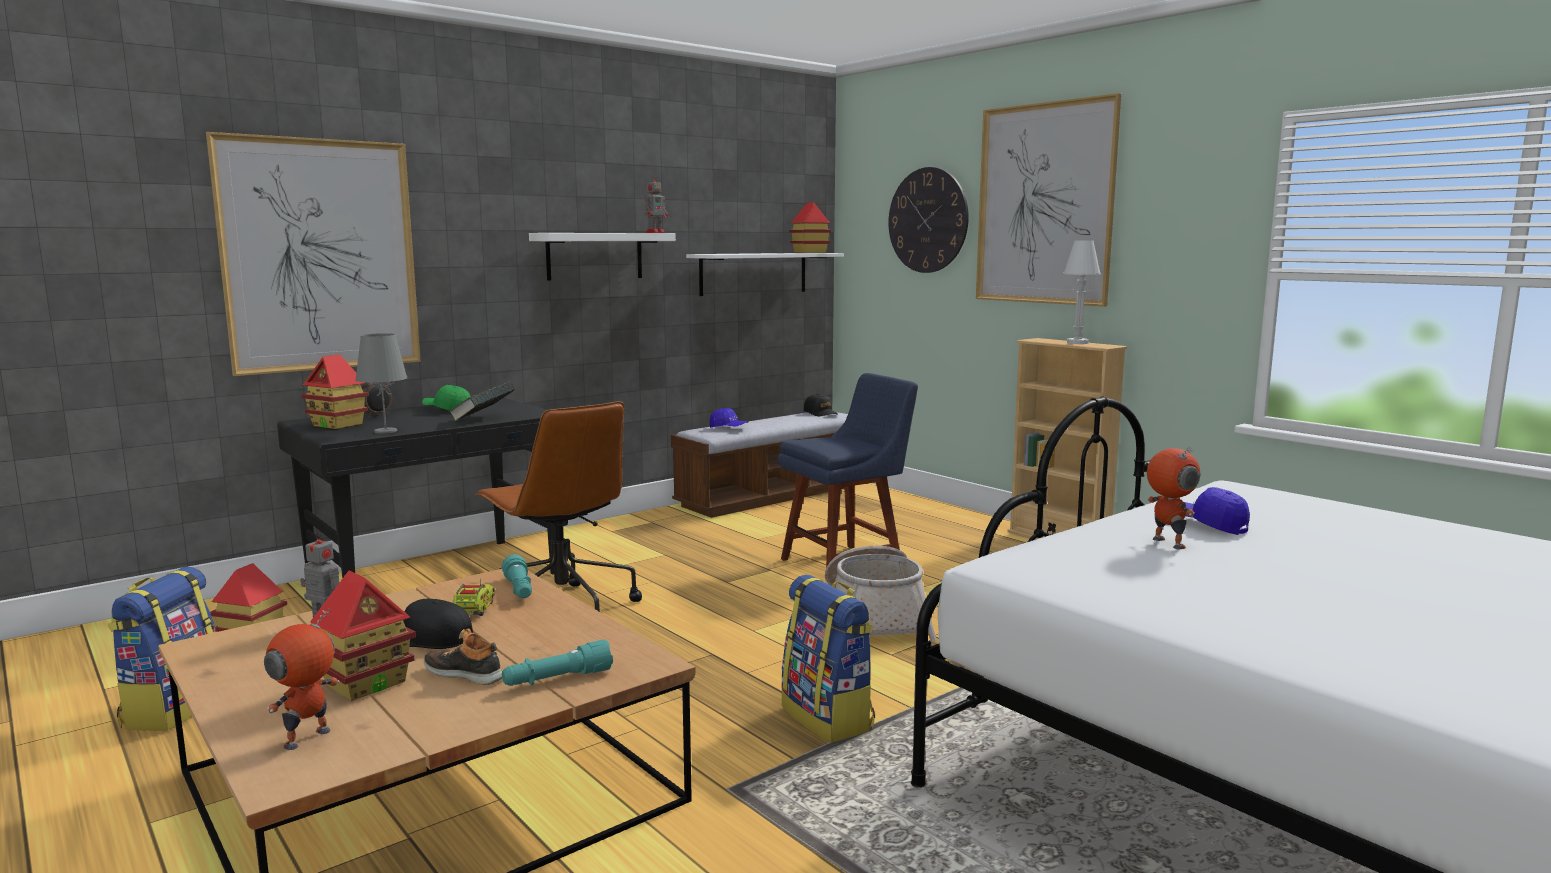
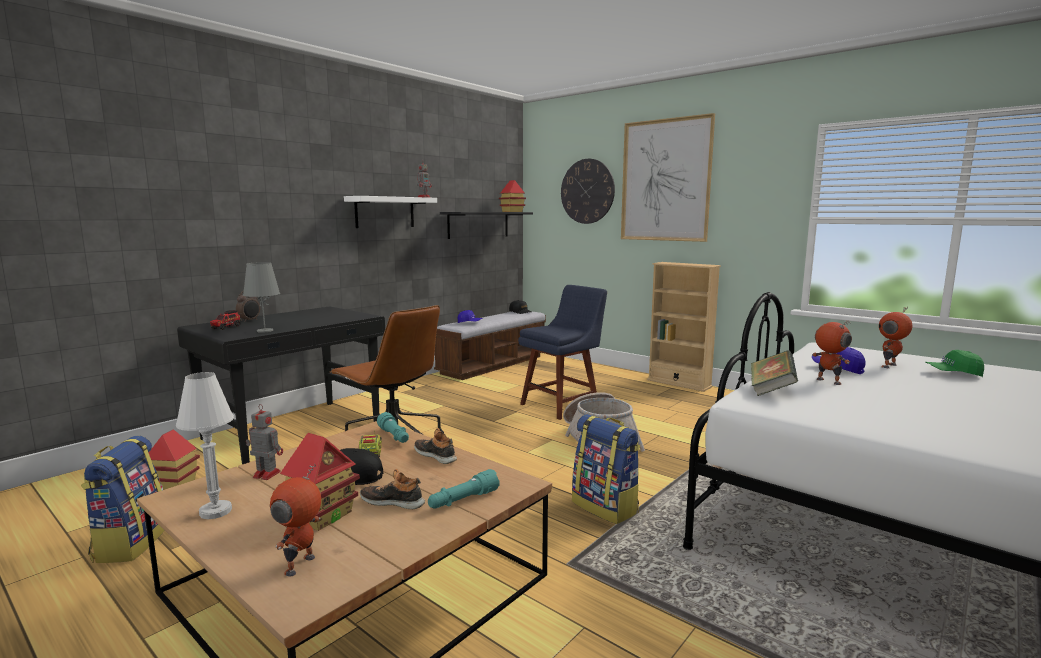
camera: 10 degrees left, 0 degrees up
picture [206,132,421,376] -> none
toy house [301,354,369,429] -> toy truck [210,310,241,330]
green cap [422,385,471,411] -> green cap moved to [926,350,984,377]
book [448,382,515,422] -> book moved to [751,350,798,396]
white shelf [686,253,844,296] -> black shelf [440,212,533,239]
white table lamp [1063,240,1101,344] -> white table lamp moved to [176,372,234,519]
none -> shoe [414,428,457,464]
none -> toy robot [879,307,912,368]

